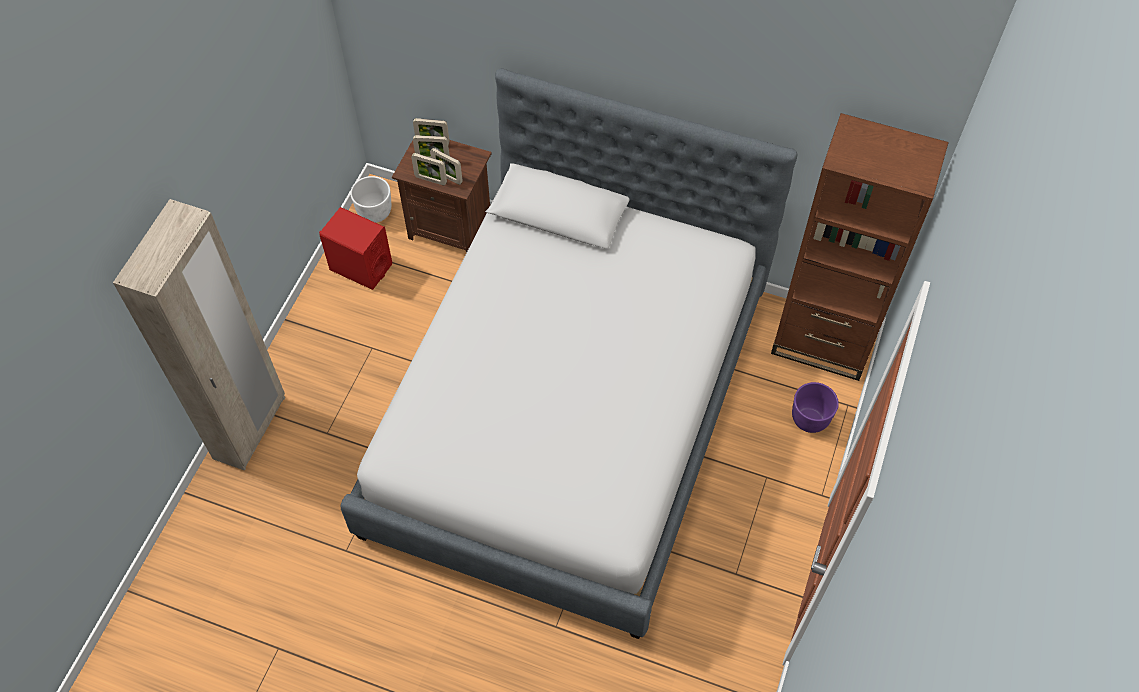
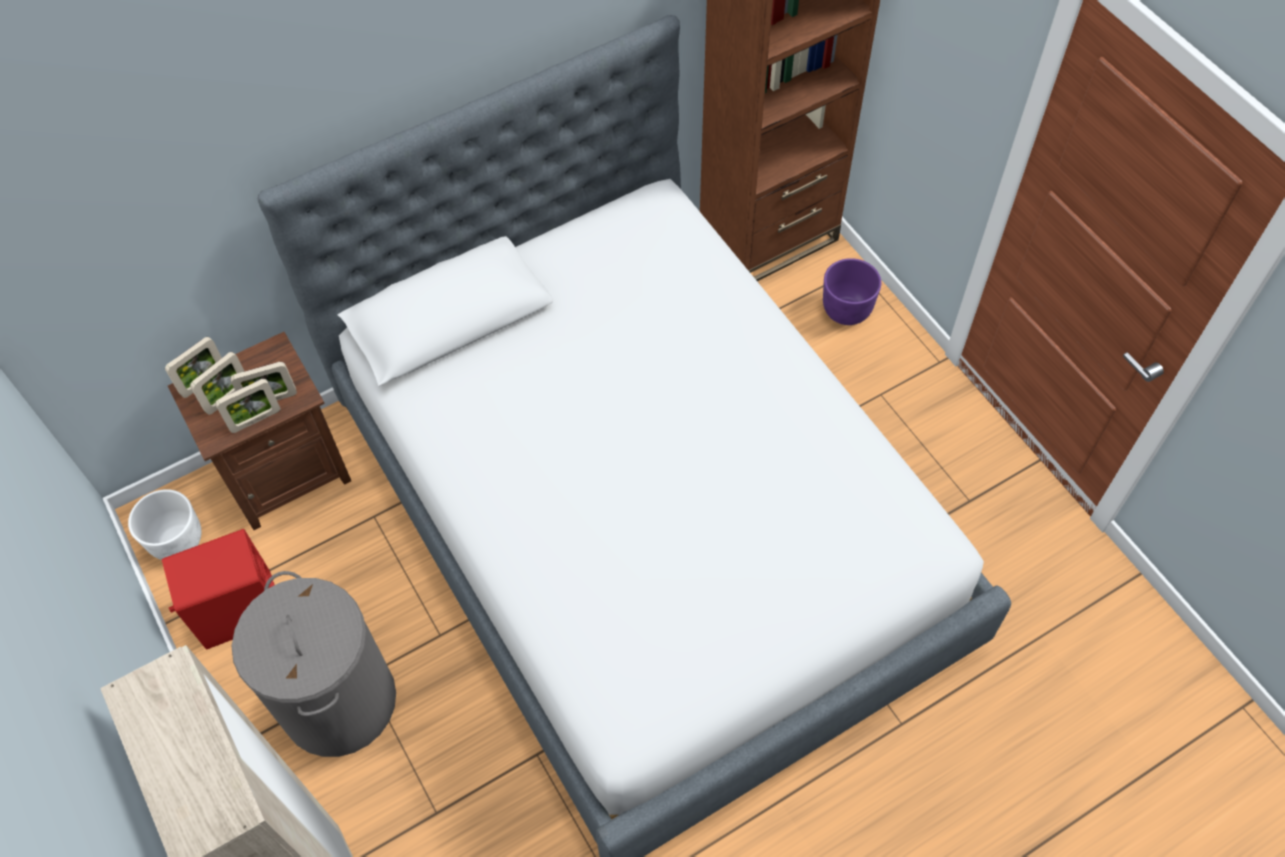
camera: 50 degrees left, 0 degrees up
none -> grey laundry basket [232,571,396,757]

